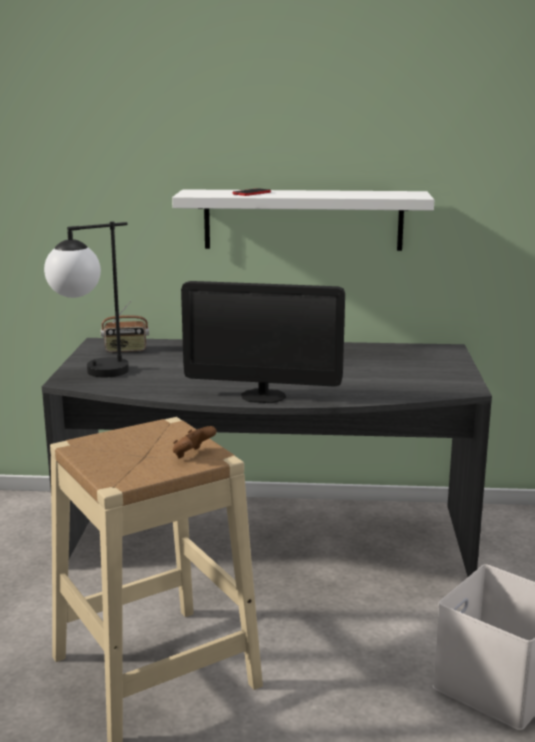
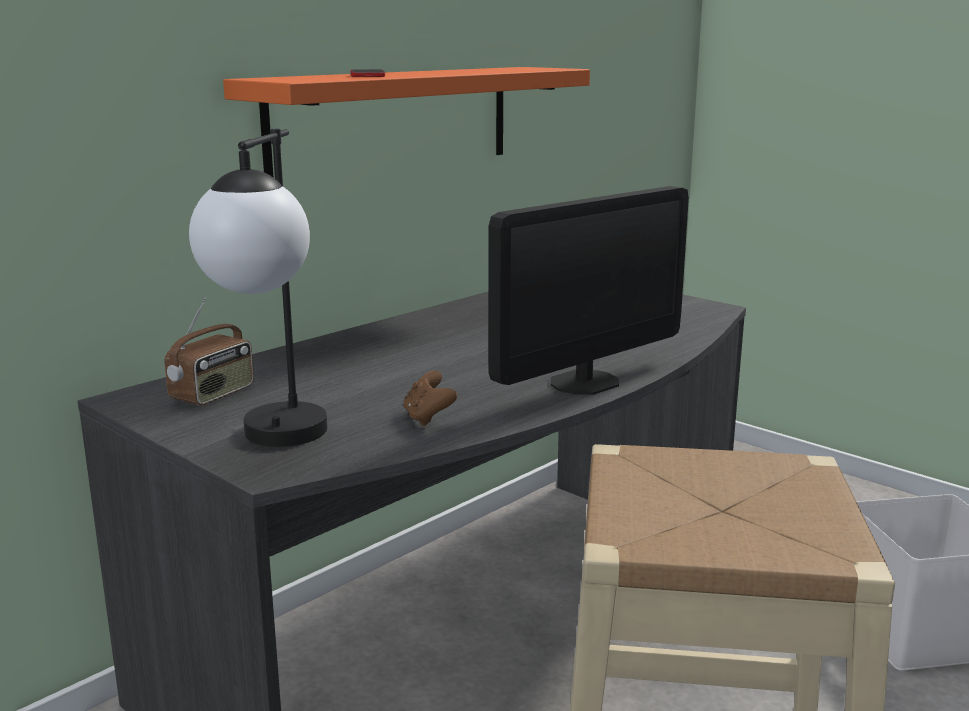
camera: 50 degrees left, 0 degrees up
white shelf [172,189,434,251] -> orange shelf [223,67,590,177]
brown game controller [173,426,217,459] -> brown game controller moved to [403,371,457,426]

